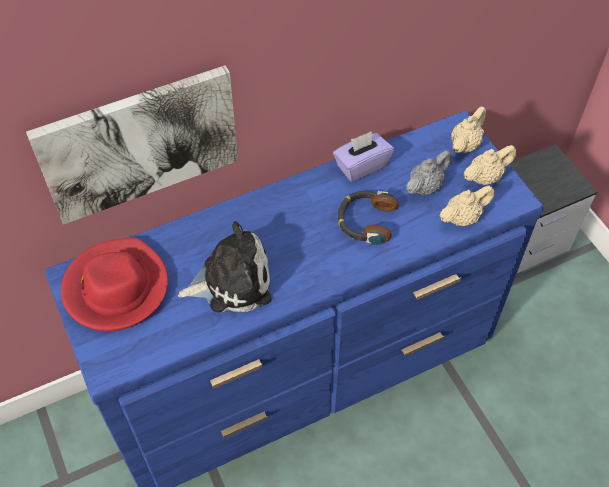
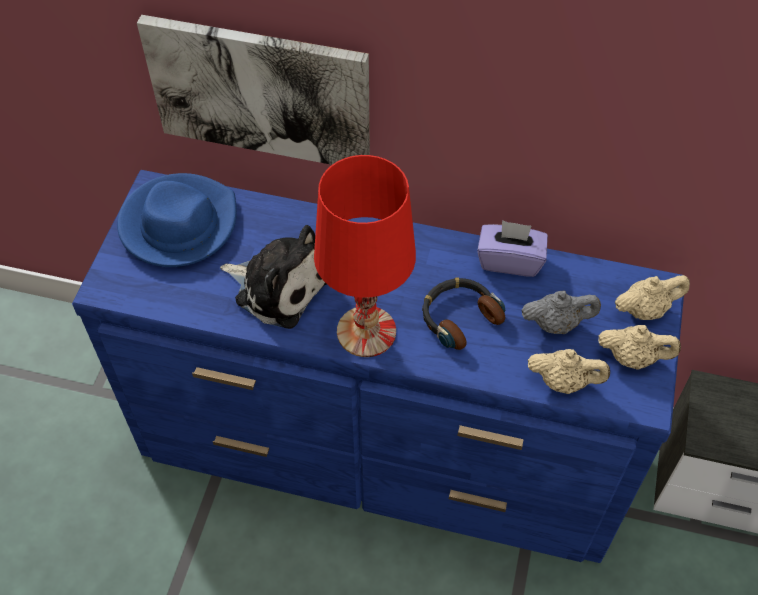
camera: 40 degrees right, 0 degrees up
red hat [61,238,168,331] -> blue hat [117,173,237,267]
none -> red table lamp [314,155,416,357]

